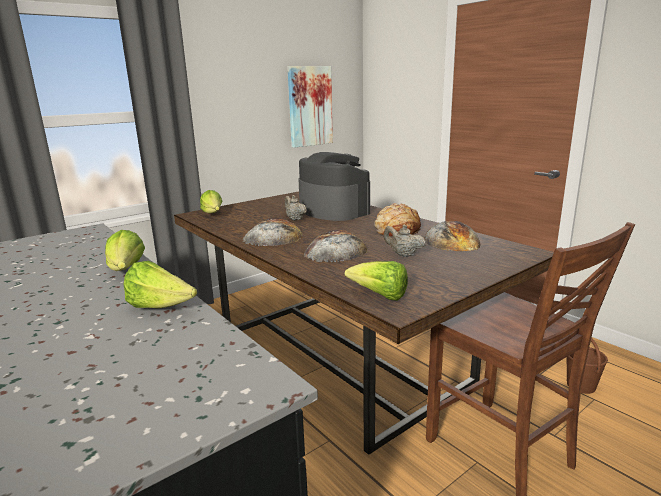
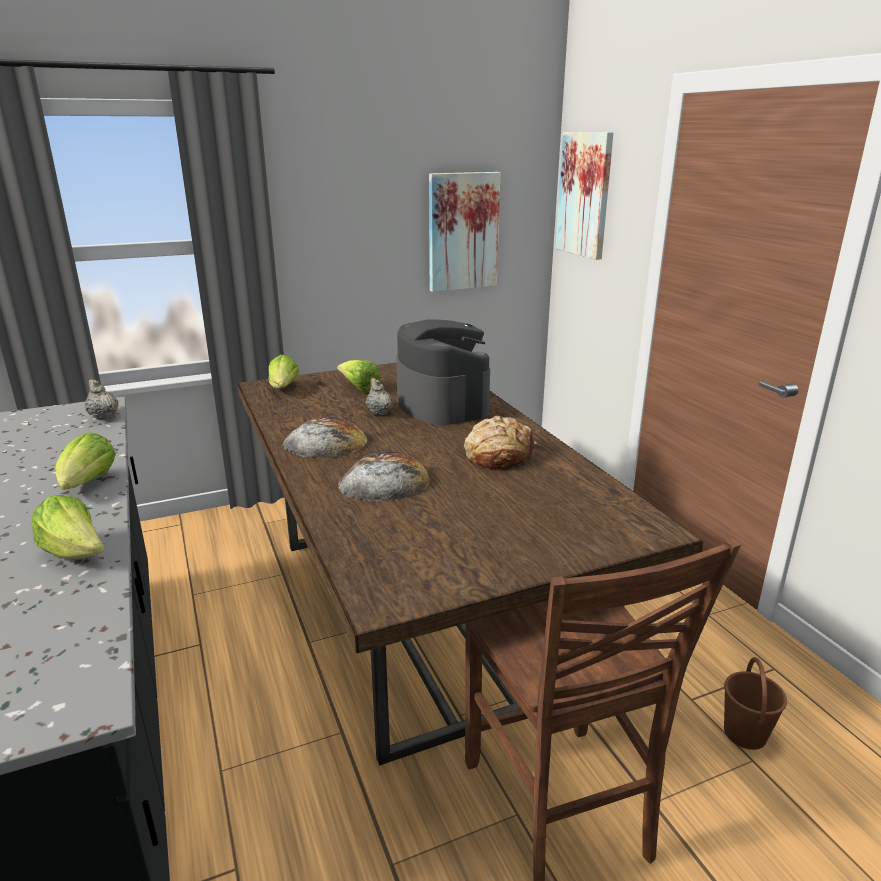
camera: 15 degrees right, 5 degrees up
lettuce [345,261,408,301] -> lettuce moved to [337,360,380,393]
beige teapot [383,225,426,257] -> beige teapot moved to [85,380,119,420]
bread [424,221,481,251] -> none
none -> picture [555,132,613,260]

